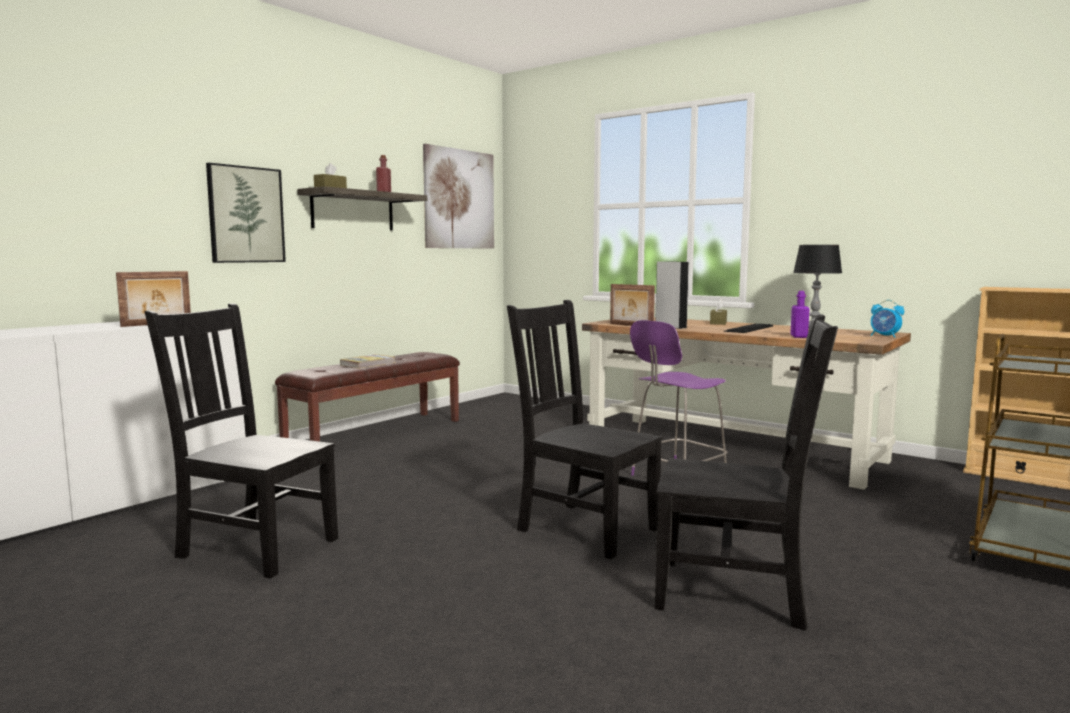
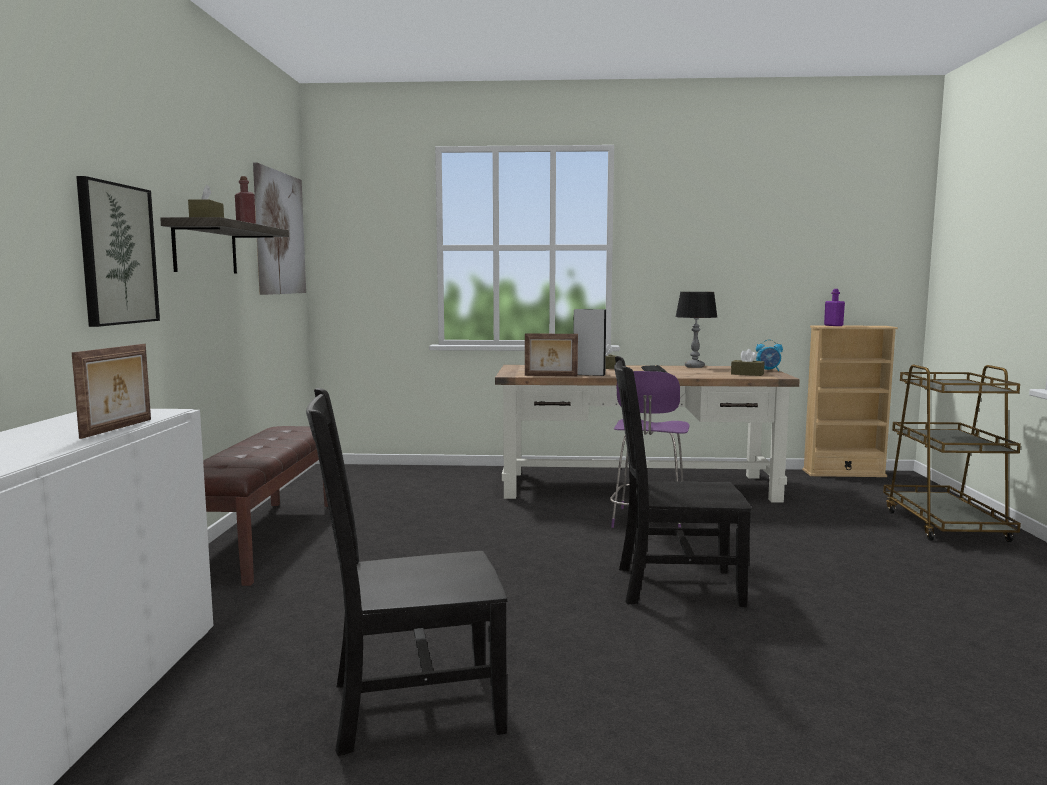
camera: 35 degrees left, 0 degrees up
book [340,354,395,369] -> none
black chair [655,314,838,631] -> none
purple bottle [790,291,810,338] -> purple bottle moved to [824,289,845,326]
none -> brown tissue box [731,349,764,376]

